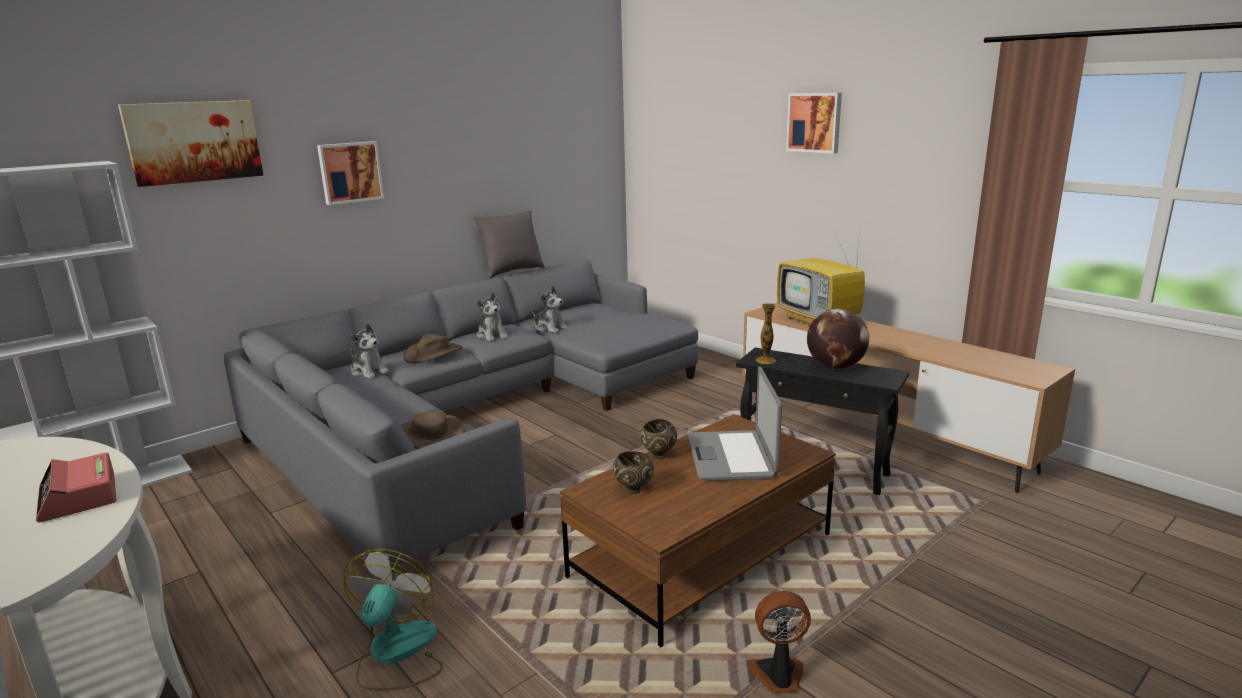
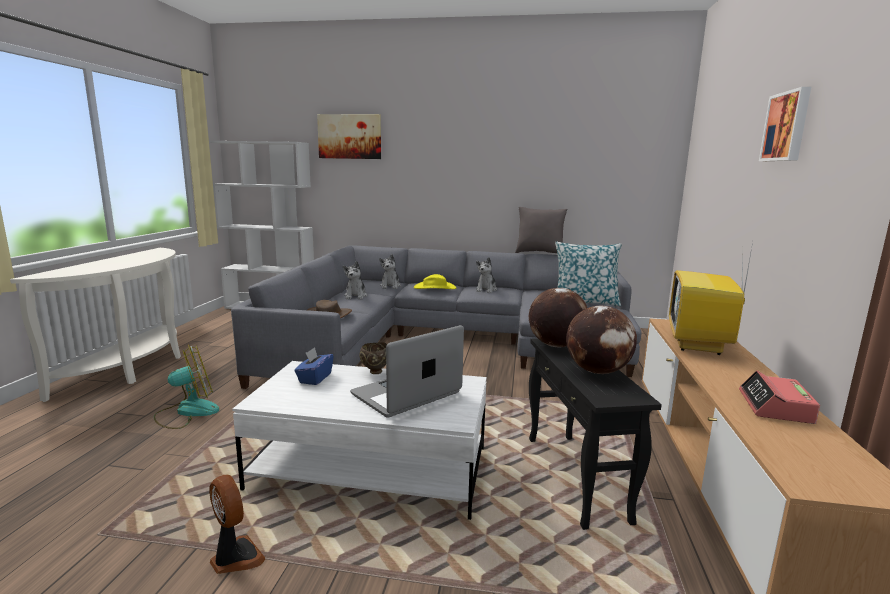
camera: 50 degrees right, 5 degrees down
alarm clock [36,452,117,522] -> alarm clock moved to [739,371,820,424]
picture [317,141,384,205] -> none
brown hat [403,334,463,363] -> yellow hat [414,274,456,289]
plush toy [532,286,568,333] -> plush toy moved to [343,261,367,299]
brown coffee table [560,414,836,647] -> white coffee table [232,361,487,520]
brown bowl [613,451,654,494] -> blue tissue box [295,347,334,385]
vase [756,303,776,364] -> globe [529,288,587,347]
none -> pillow [555,242,622,306]

